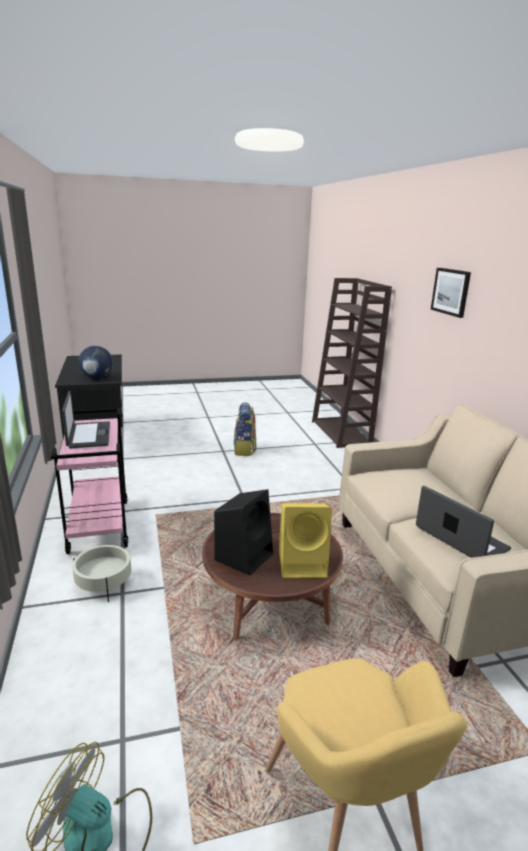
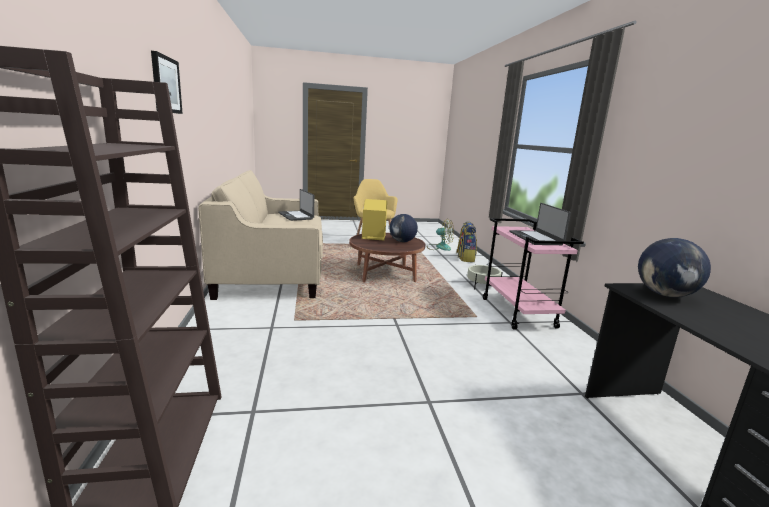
camera: 175 degrees left, 5 degrees down
black speaker [214,489,273,575] -> globe [389,214,418,242]
backpack [234,403,256,456] -> backpack moved to [456,221,477,262]

